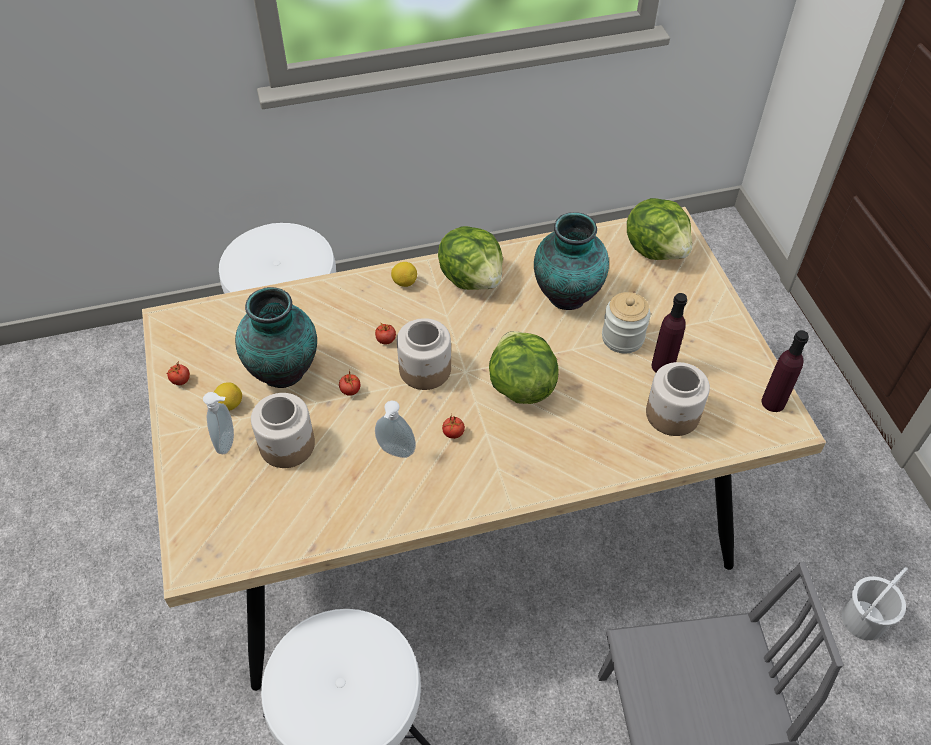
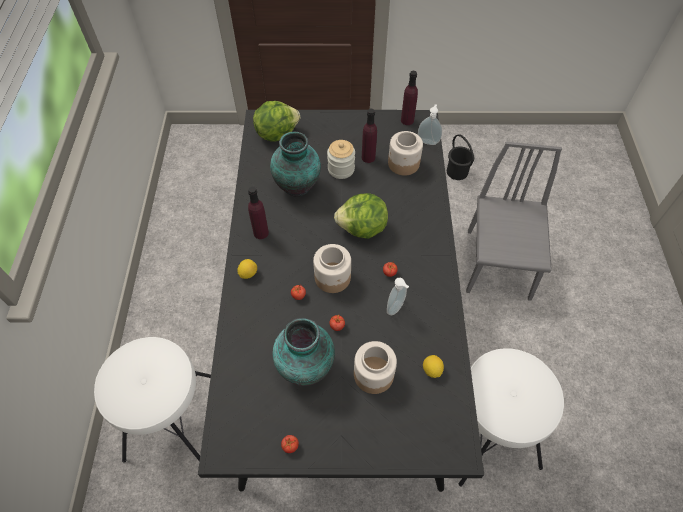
camera: 75 degrees left, 5 degrees up
beige dining table [142,207,826,691] -> black dining table [198,110,484,492]
soap dispenser [203,392,234,454] -> soap dispenser moved to [418,104,442,145]
lemon [214,382,242,411] -> lemon moved to [423,355,444,378]
lettuce [438,226,503,290] -> purple bottle [248,187,269,239]
white bucket [841,567,908,640] -> black bucket [447,134,475,180]

